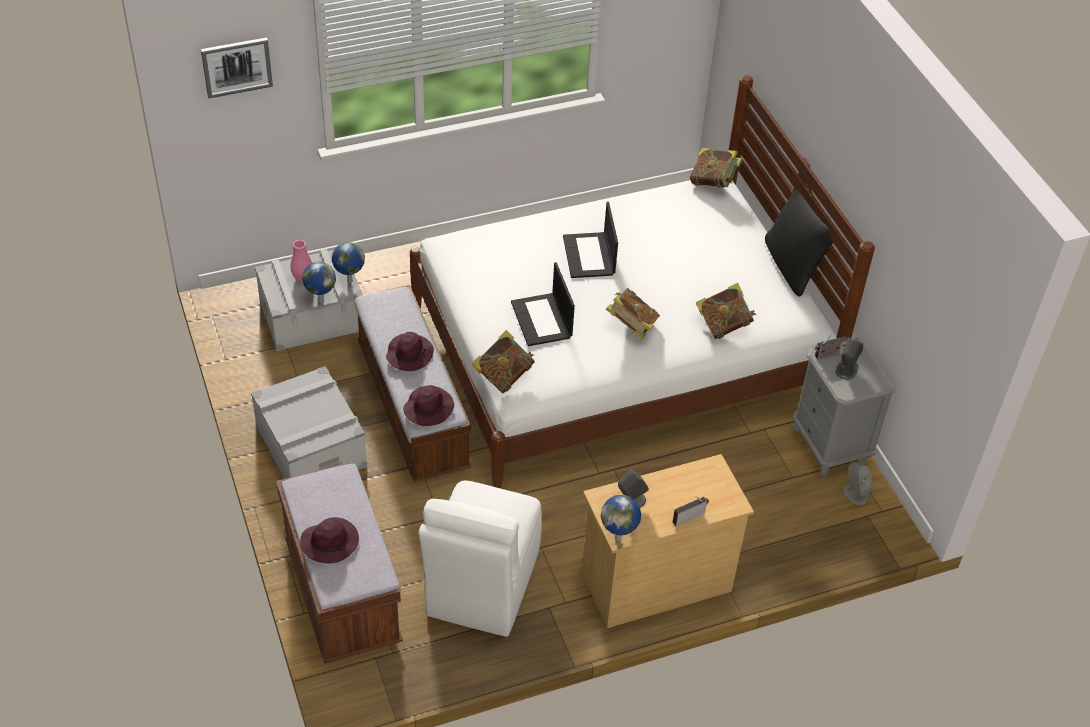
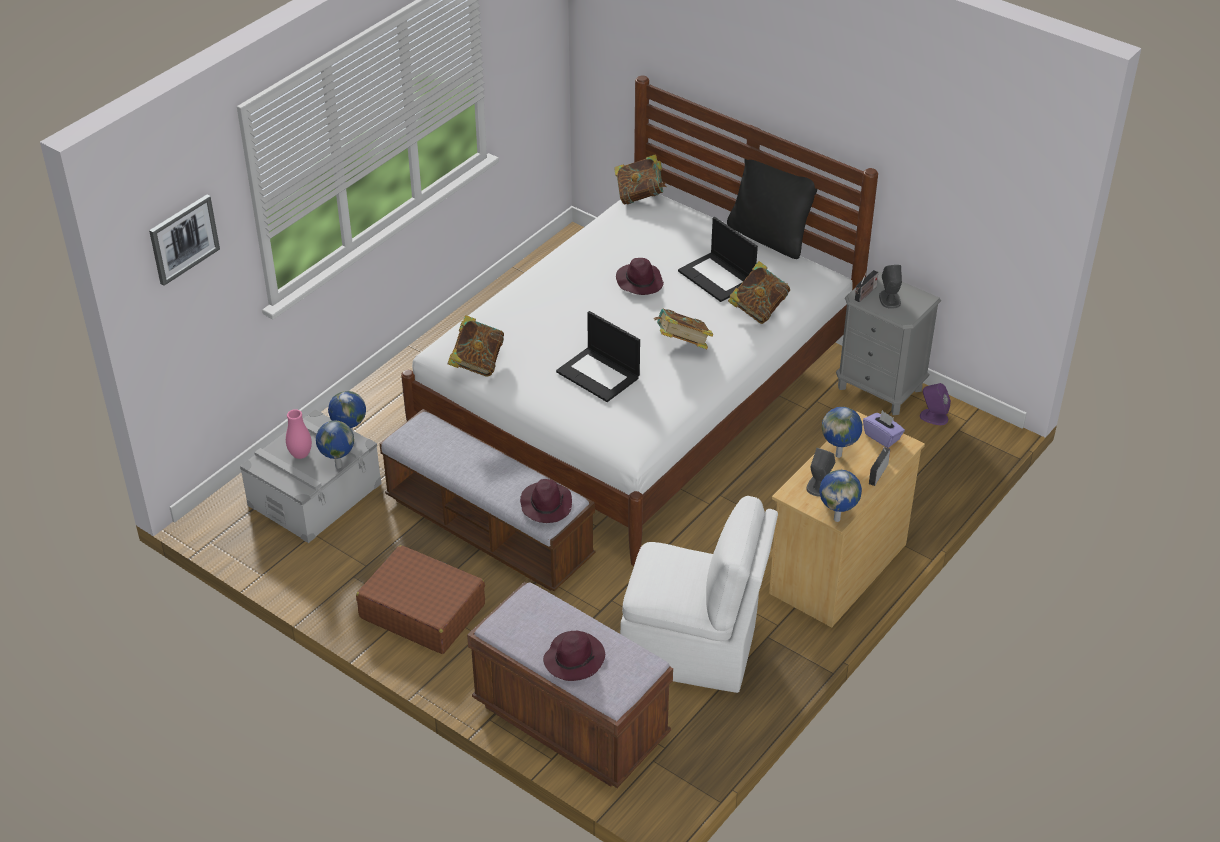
camera: 30 degrees left, 5 degrees down
grey storage box [251,366,367,479] -> brown suitcase [356,545,485,654]
purple hat [386,332,434,371] -> purple hat moved to [616,258,664,295]
white chair [419,481,542,637] -> white chair turned 60 degrees counterclockwise [620,496,778,693]
book [472,330,535,393] -> book moved to [448,315,504,377]
laptop [563,202,618,278] -> laptop moved to [678,217,758,302]
grey speaker [842,463,873,505] -> purple speaker [920,383,951,425]
none -> globe [822,407,862,458]
none -> purple tissue box [863,410,905,448]

